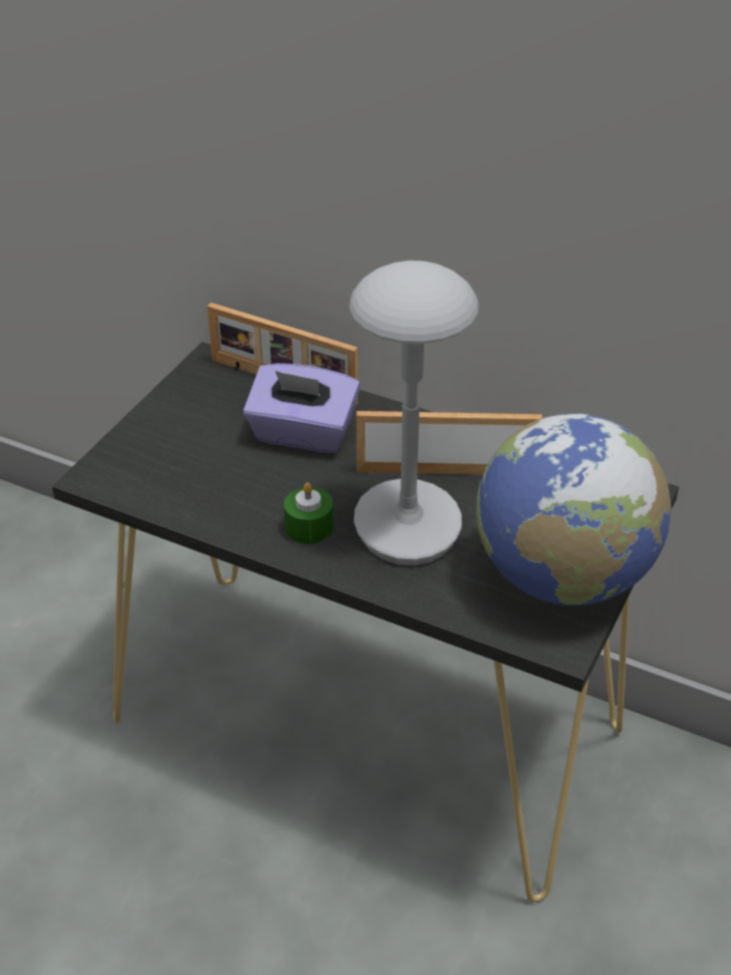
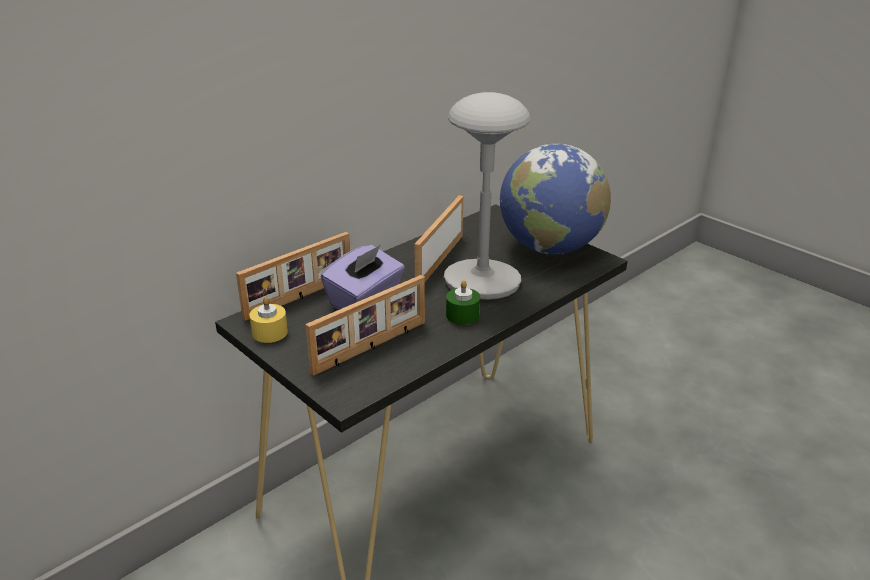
camera: 70 degrees left, 10 degrees down
none -> yellow candle [249,297,288,343]
none -> picture frame [305,275,425,376]

